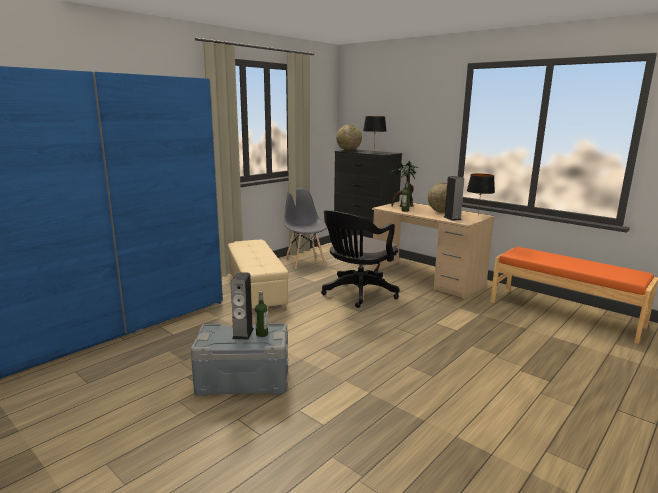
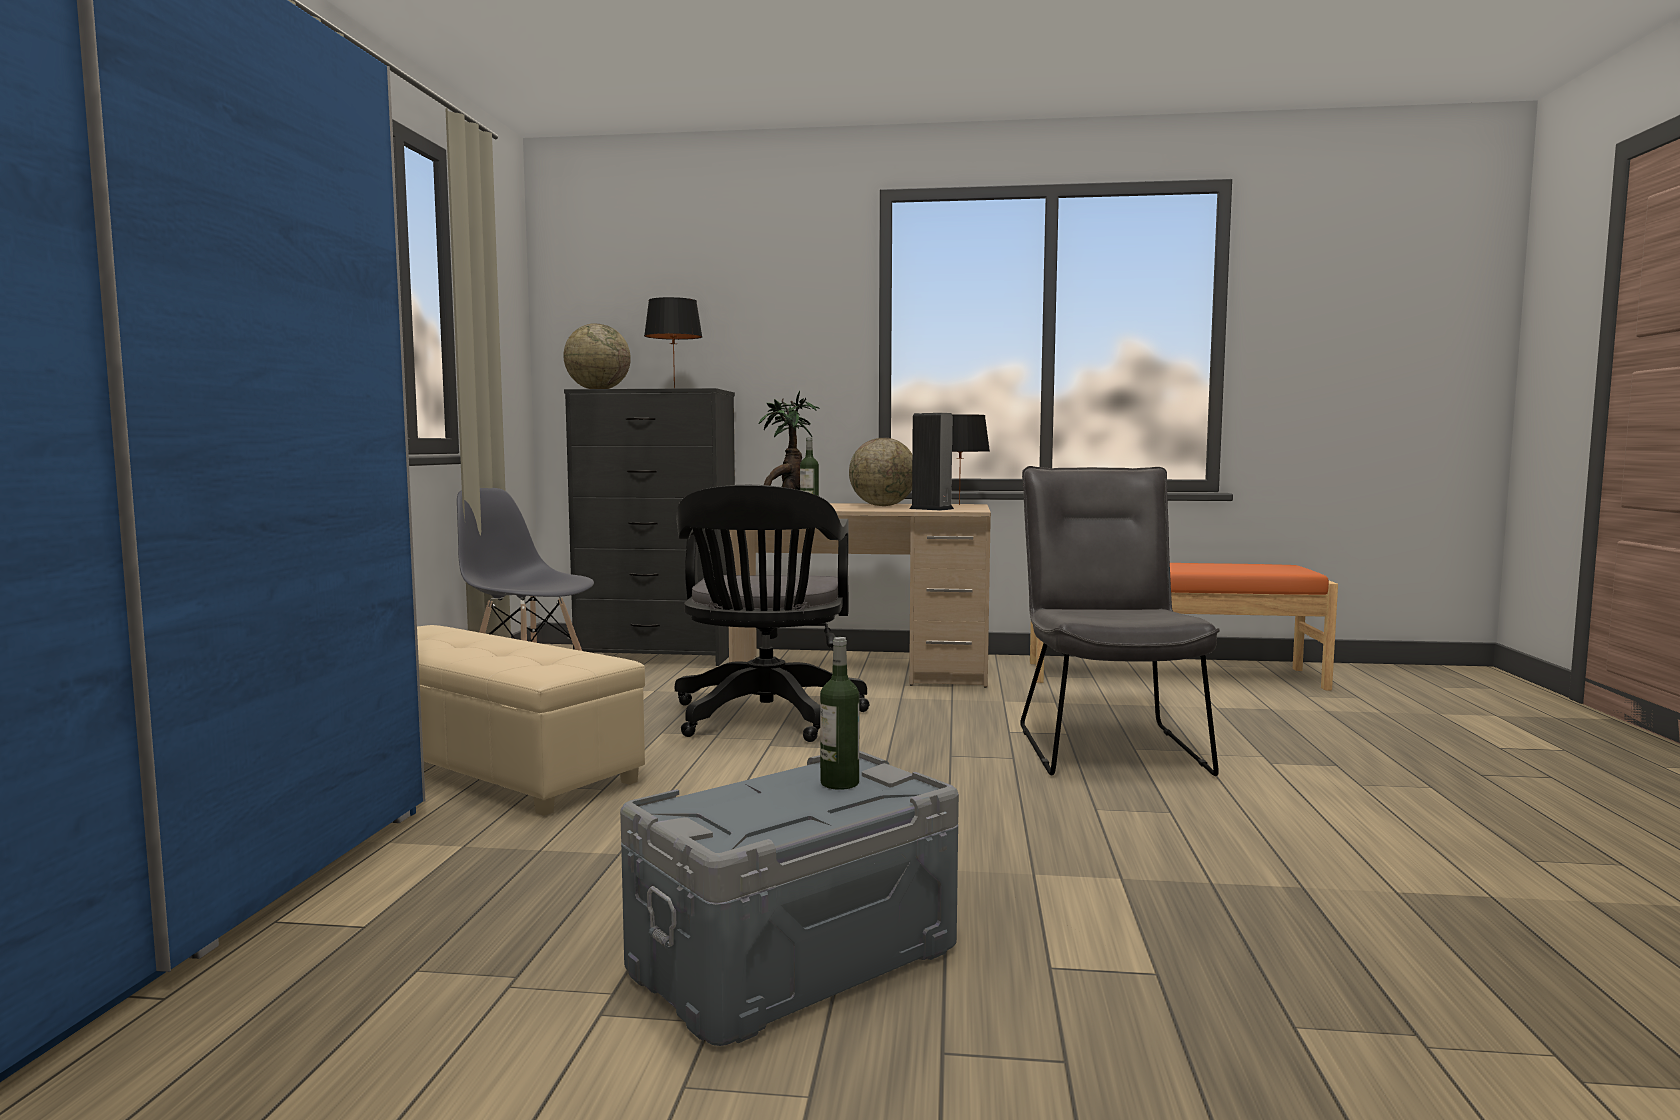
camera: 35 degrees left, 10 degrees down
speaker [231,272,254,340] -> none
none -> grey chair [1020,466,1220,776]

